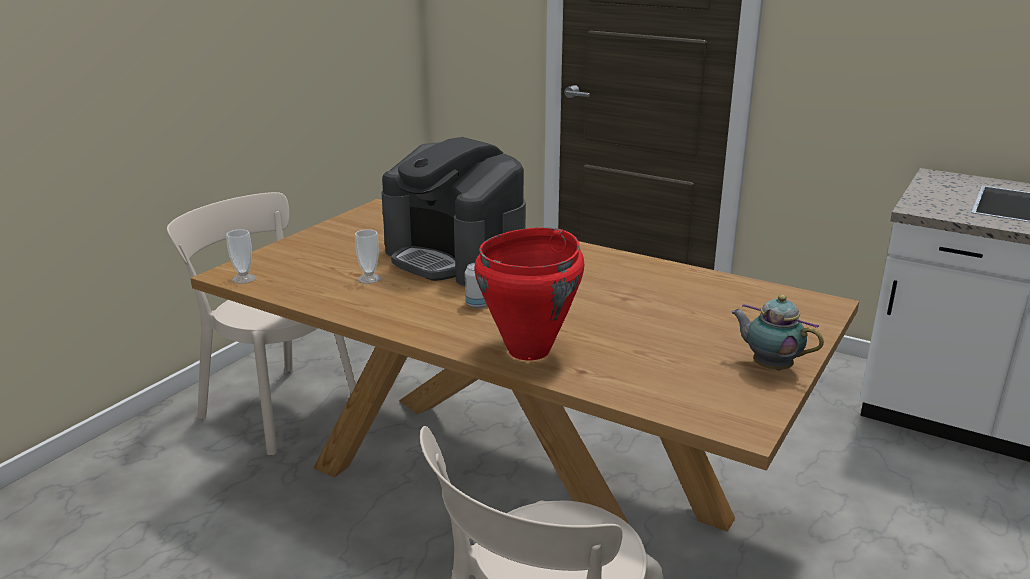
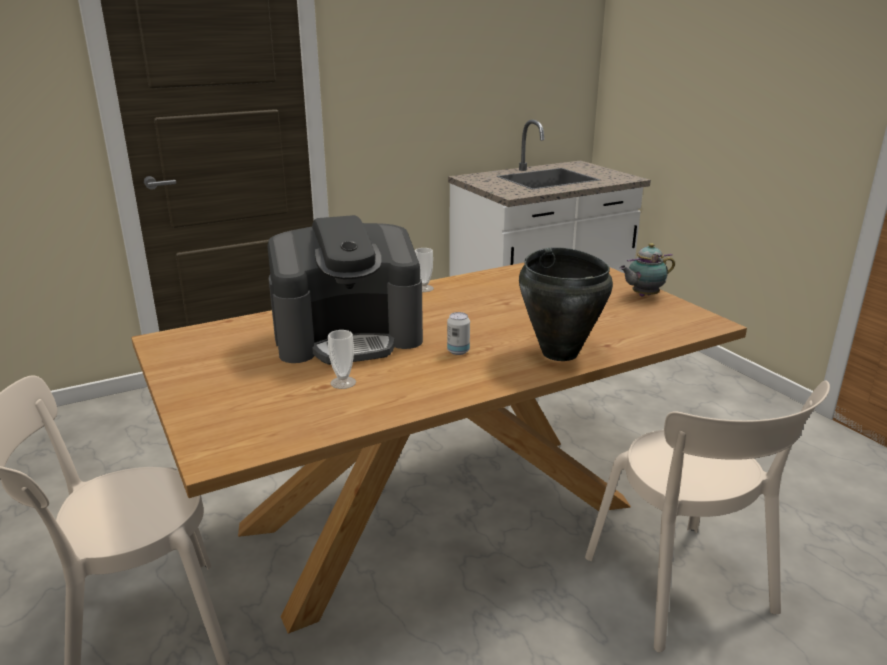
camera: 60 degrees left, 0 degrees up
cup [226,229,256,284] -> cup moved to [415,248,434,292]
red cooking pot [474,227,584,361] -> black cooking pot [519,247,613,361]

